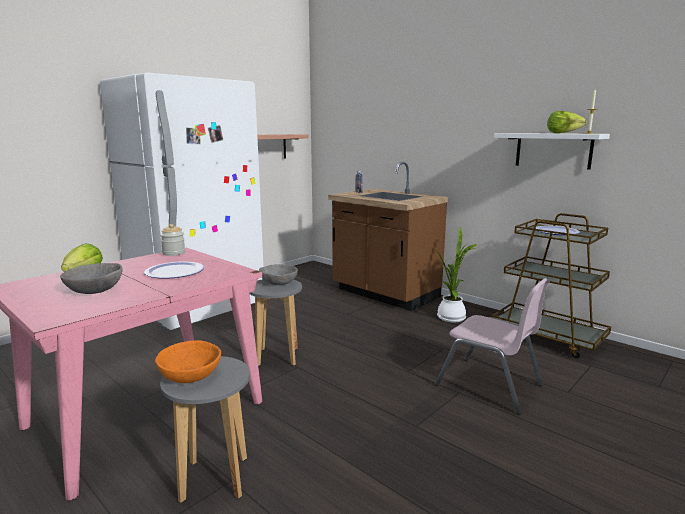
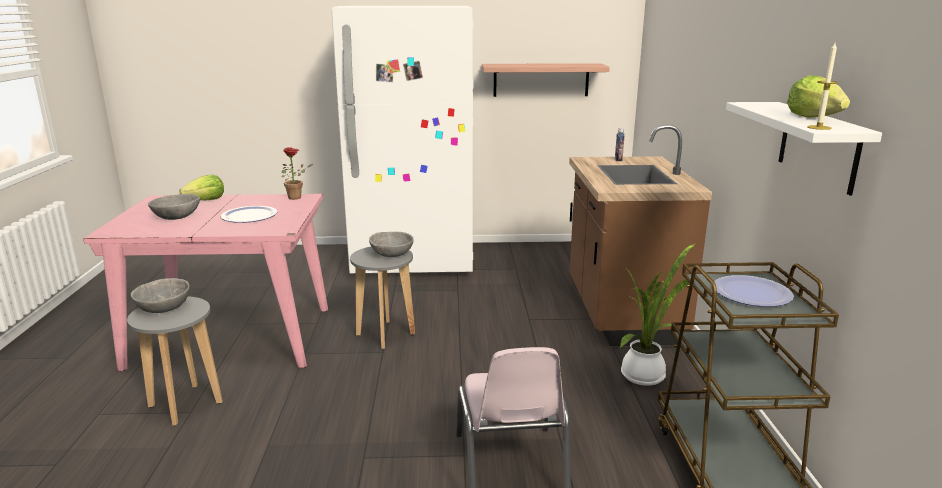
camera: 45 degrees right, 5 degrees up
orange bowl [155,340,221,383] -> grey bowl [131,278,190,313]
jar [160,224,185,256] -> potted plant [281,148,313,200]

